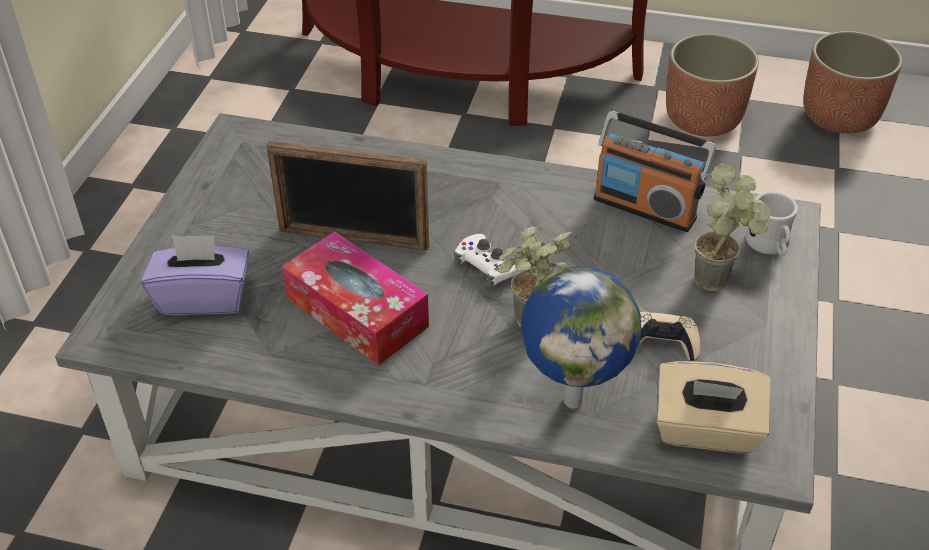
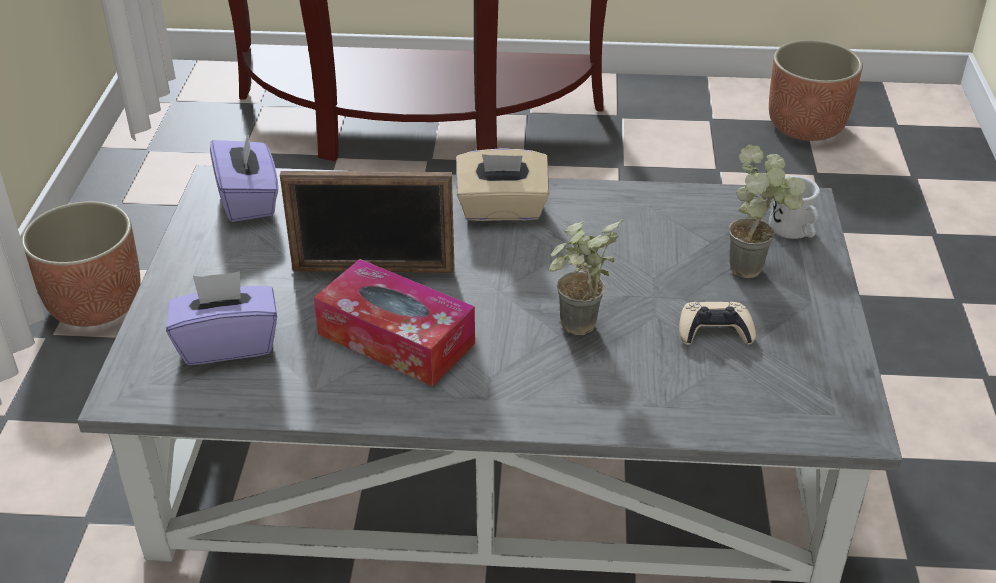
camera: 10 degrees left, 5 degrees down
white game controller [454,234,524,288] -> none
globe [521,266,641,409] -> none
radio [594,111,716,232] -> none
beige tissue box [656,361,770,453] -> beige tissue box moved to [456,148,549,221]
planter [666,34,759,137] -> planter moved to [21,201,141,327]
none -> purple tissue box [210,129,278,222]

